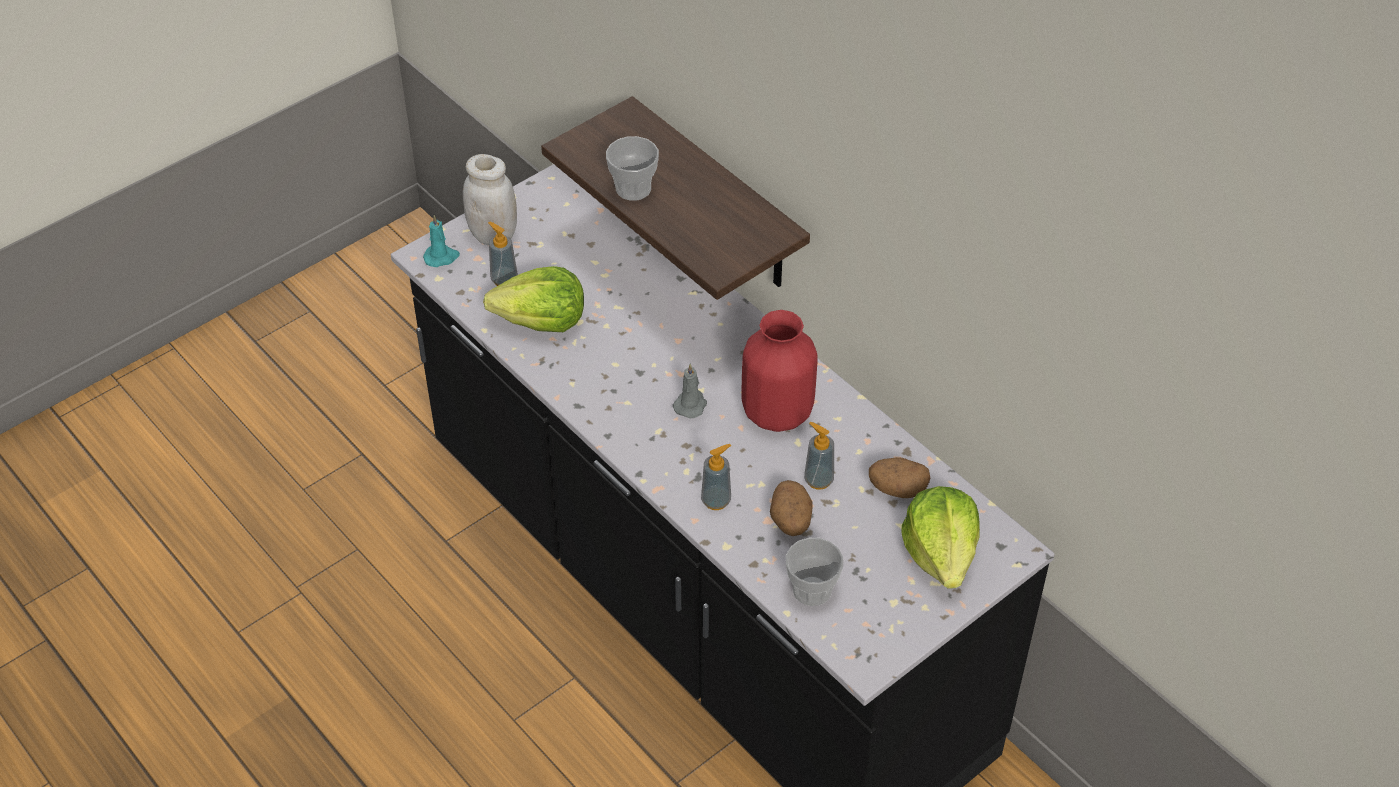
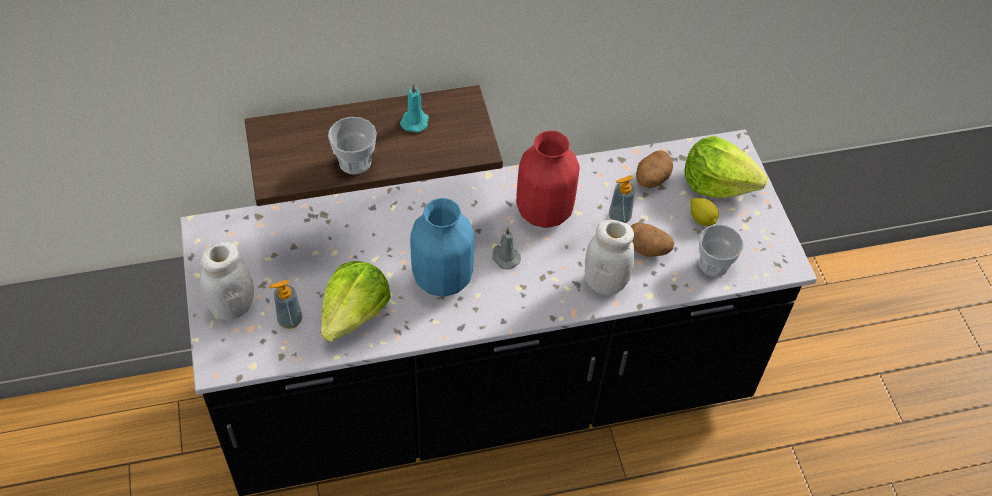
camera: 65 degrees left, 5 degrees up
turquoise candle [423,215,460,267] -> turquoise candle moved to [400,83,429,133]
soap dispenser [701,444,731,510] -> white jar [585,220,634,295]
none -> blue vase [410,198,474,297]
none -> lemon [690,198,719,226]

